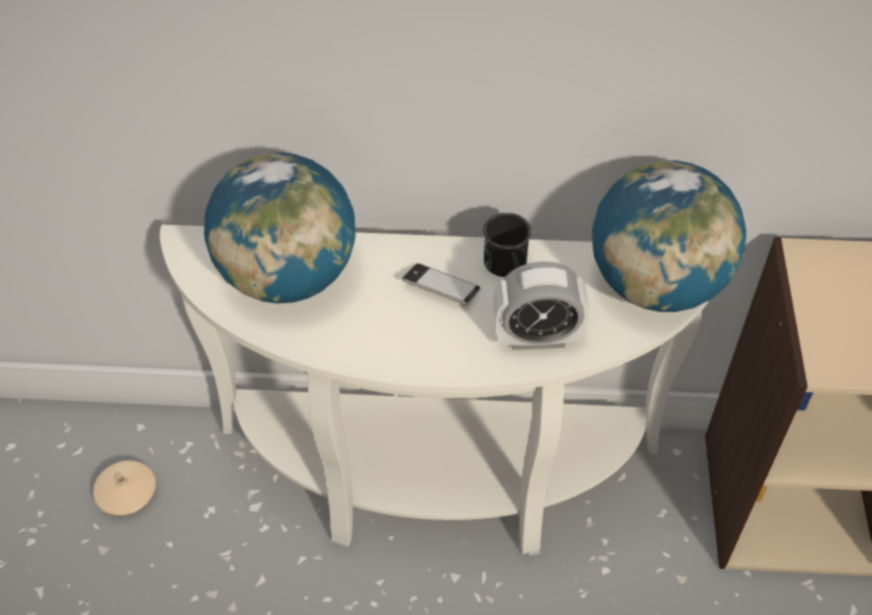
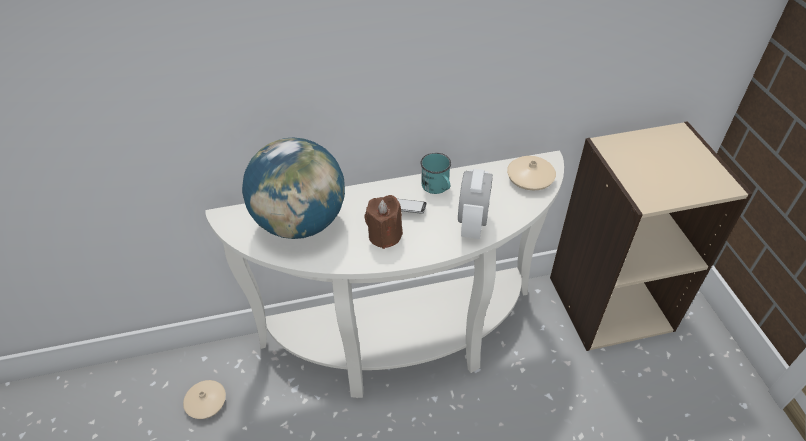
camera: 15 degrees left, 5 degrees down
black mug [483,213,531,277] -> turquoise mug [421,153,451,194]
alarm clock [494,261,589,350] -> alarm clock turned 60 degrees counterclockwise [458,169,493,239]
globe [592,161,746,312] -> beige vase [507,156,556,191]
none -> brown candle [364,195,403,249]

